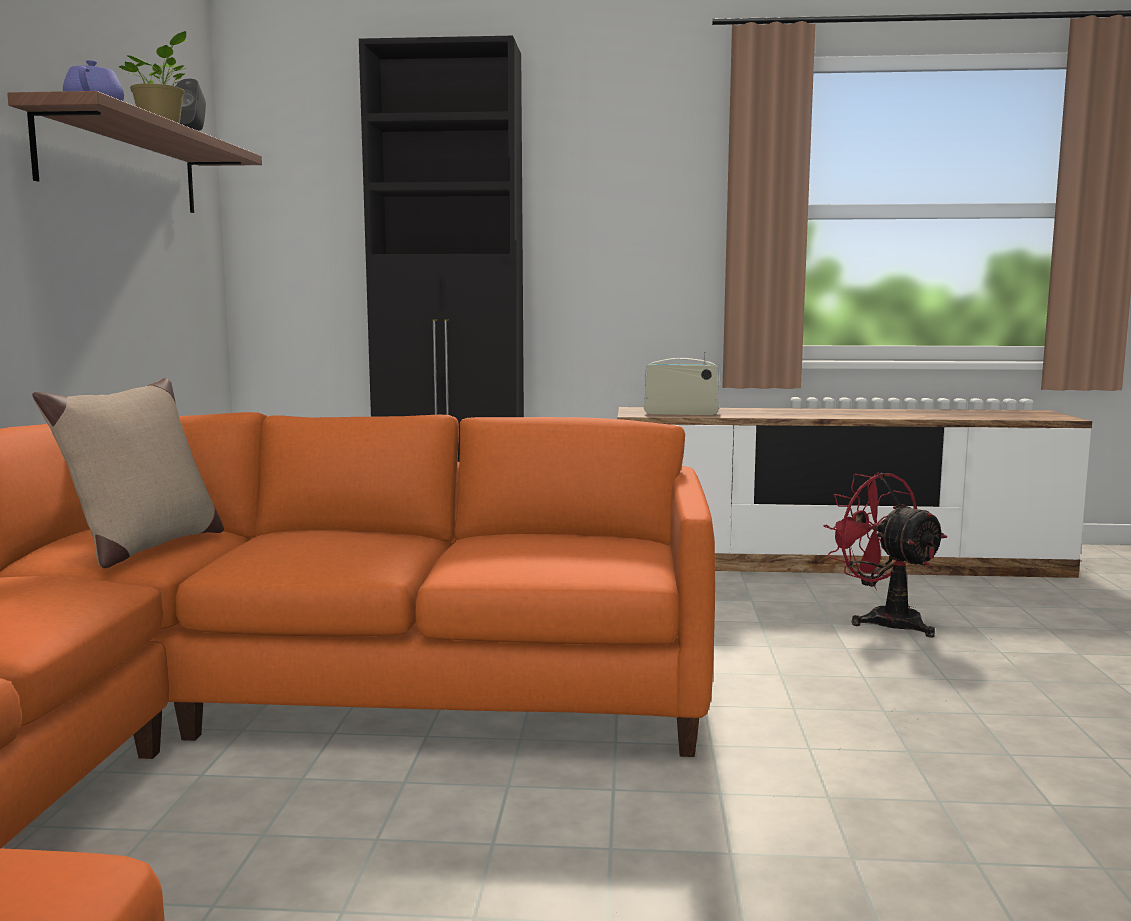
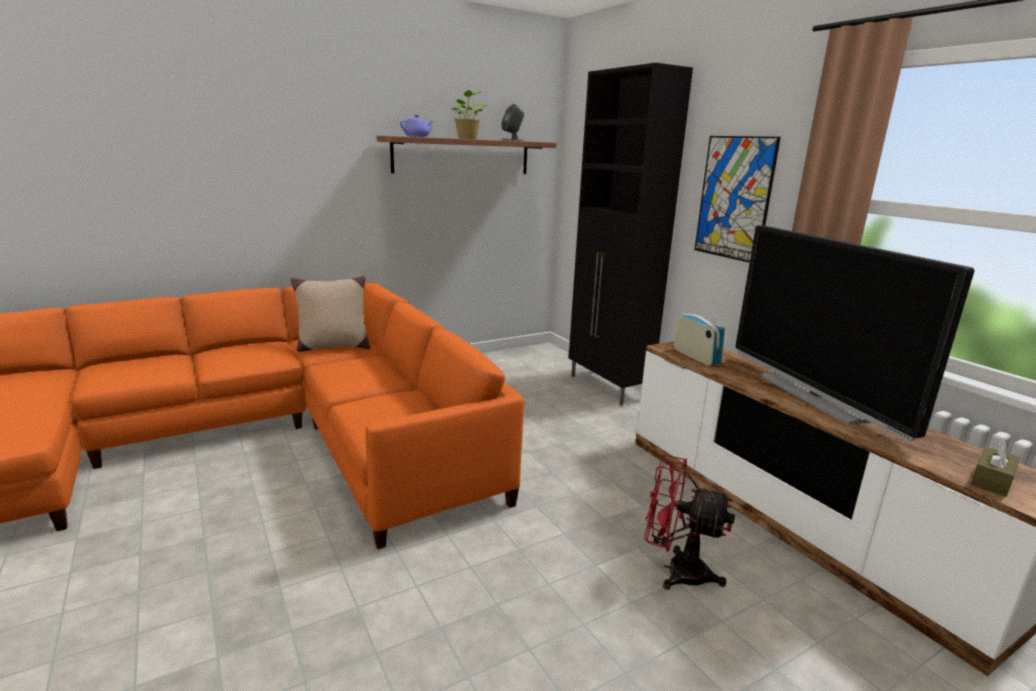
camera: 55 degrees right, 10 degrees up
red fan [824,473,947,637] -> red fan turned 90 degrees counterclockwise [644,455,735,590]
none -> picture [694,136,781,263]
none -> television [735,225,974,441]
none -> brown tissue box [970,439,1020,497]

